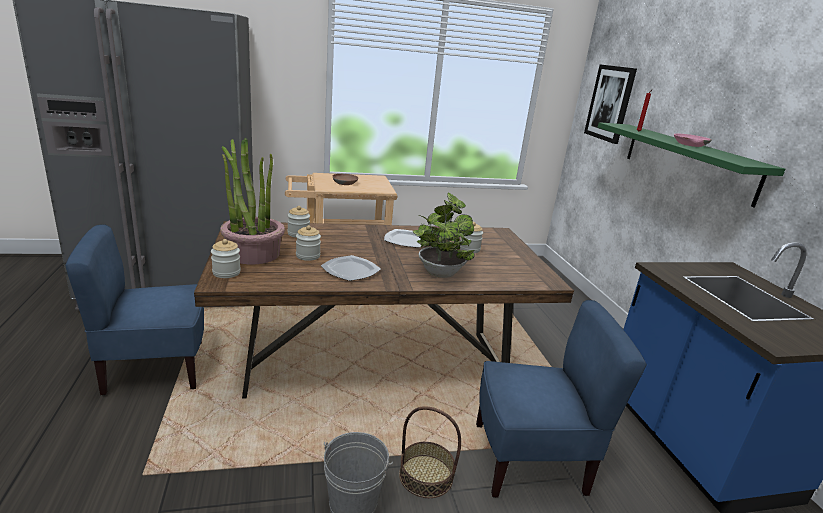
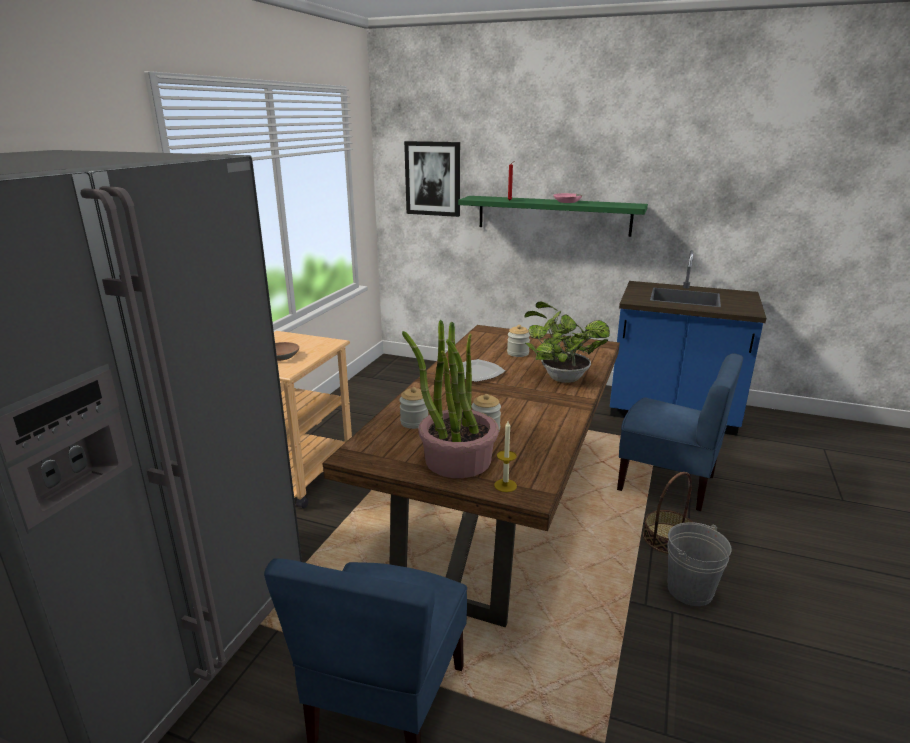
camera: 55 degrees left, 0 degrees up
jar [211,239,241,278] -> candle [494,421,517,492]
plate [321,255,381,281] -> none
blue chair [476,300,647,498] -> blue chair turned 90 degrees clockwise [617,353,743,511]

